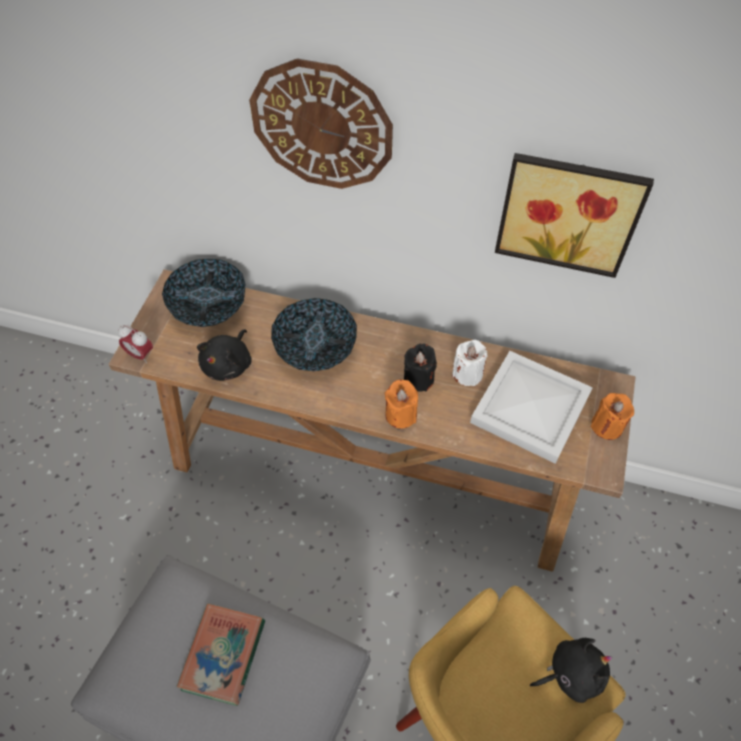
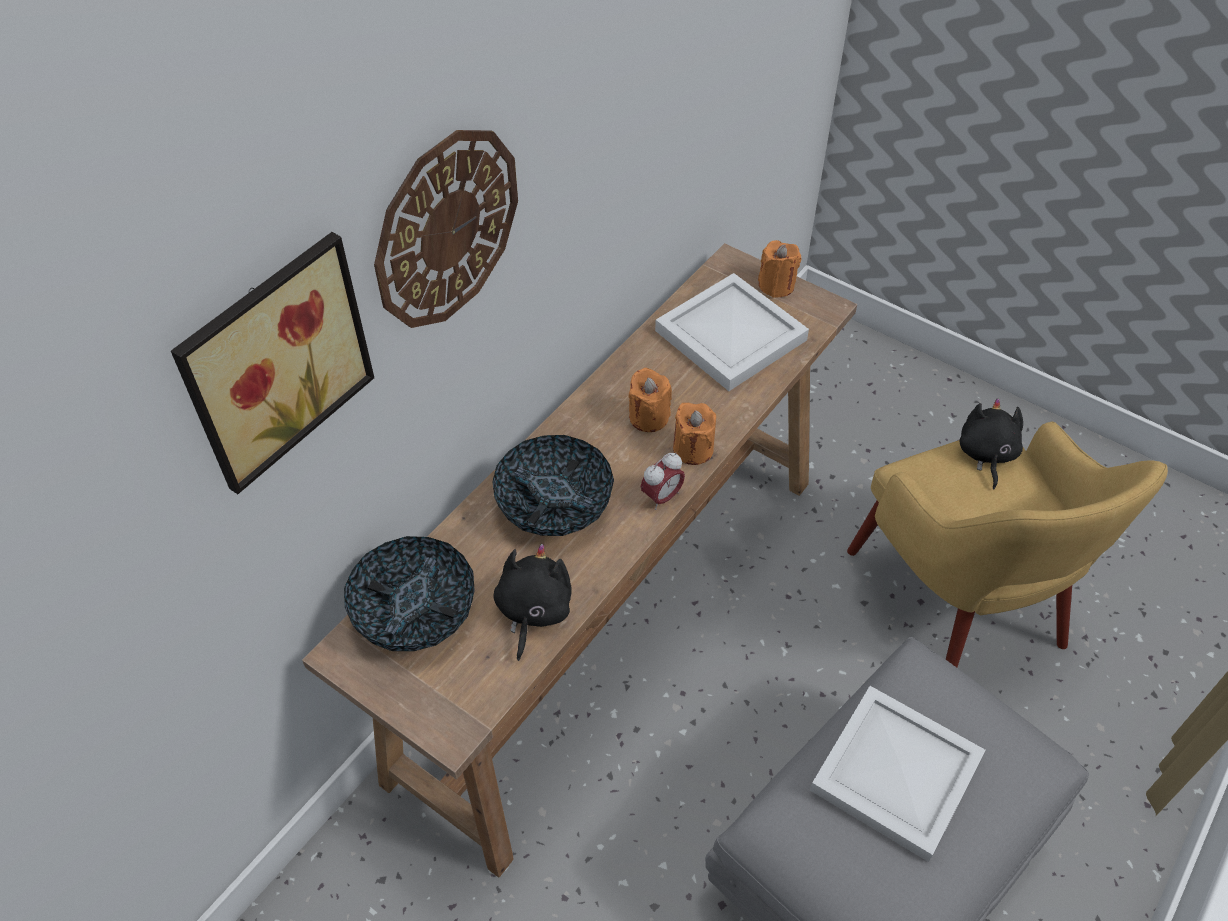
camera: 70 degrees left, 5 degrees down
alarm clock [118,325,153,363] -> alarm clock moved to [641,453,685,510]
book [177,603,265,706] -> white tray [810,686,986,862]
black plush toy [197,329,252,381] -> black plush toy turned 120 degrees counterclockwise [494,544,572,661]
black candle [404,343,437,391] -> orange candle [628,368,672,432]
white candle [452,340,488,386] -> none
picture [495,153,654,278] -> picture moved to [171,232,374,494]

